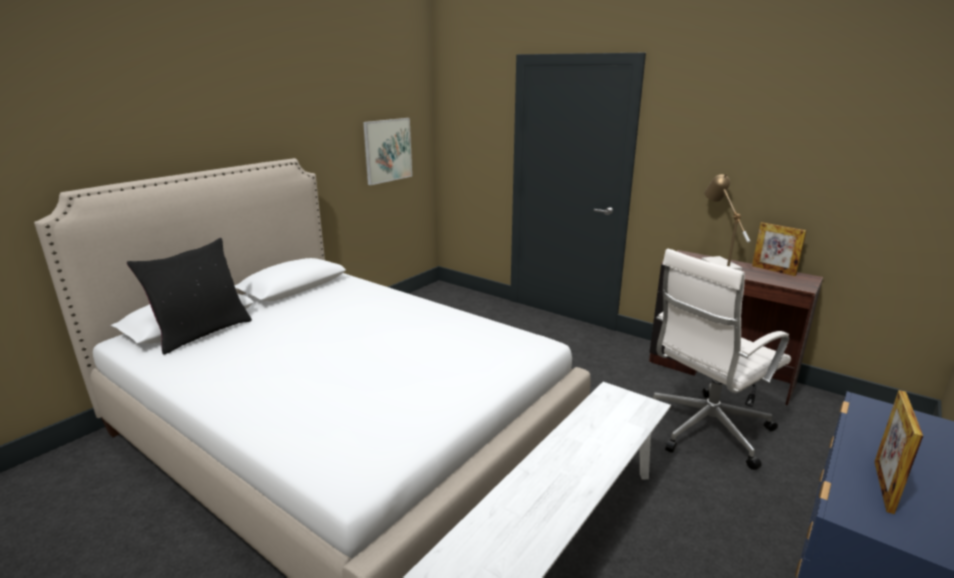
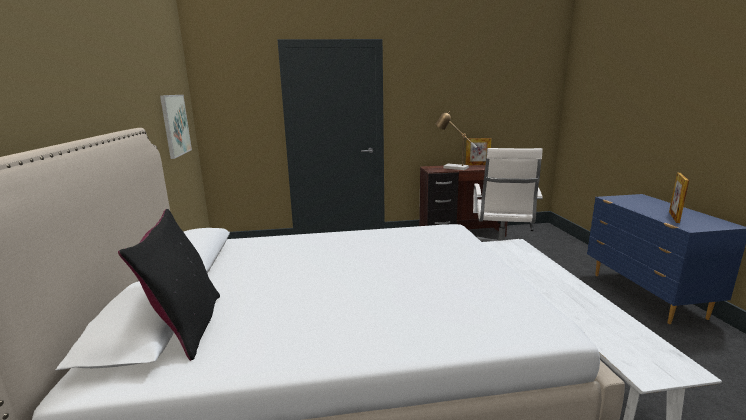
camera: 45 degrees left, 5 degrees down
picture frame [874,390,923,514] -> picture frame turned 45 degrees clockwise [669,173,689,223]

